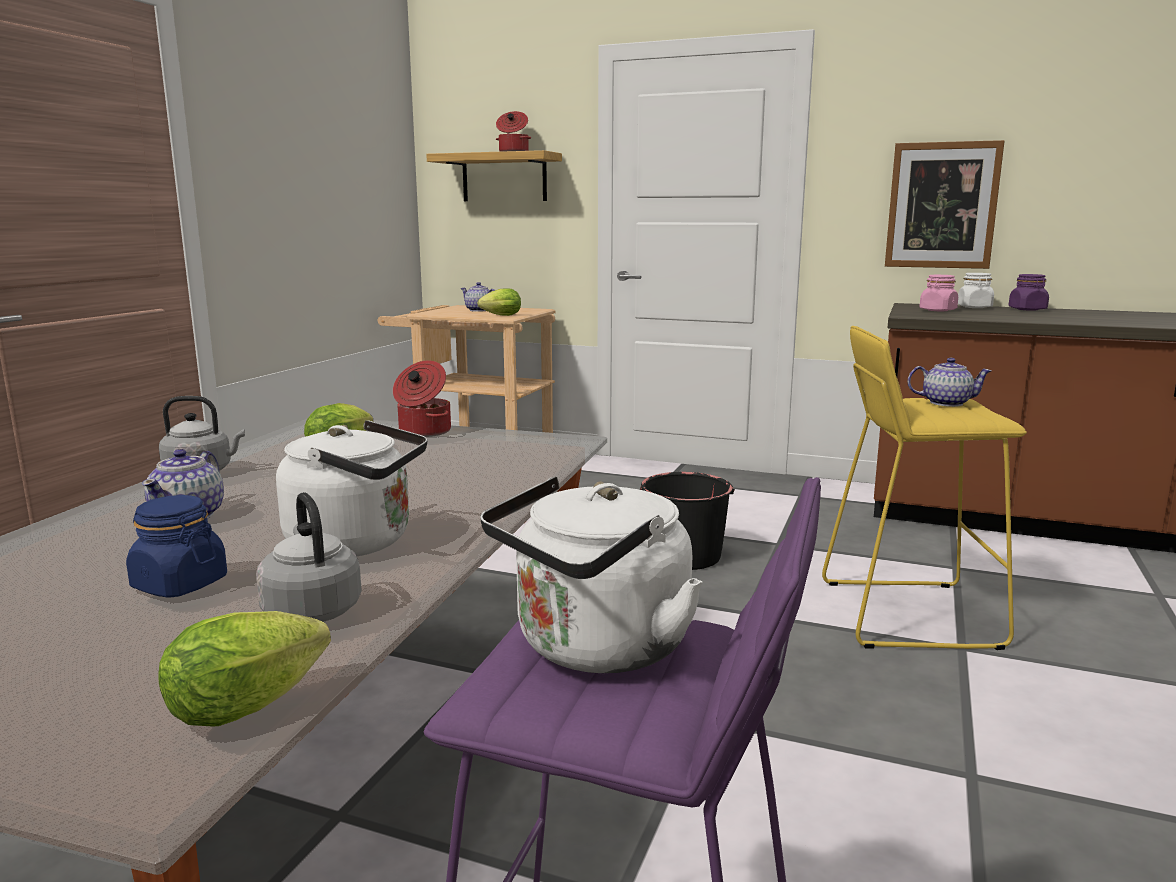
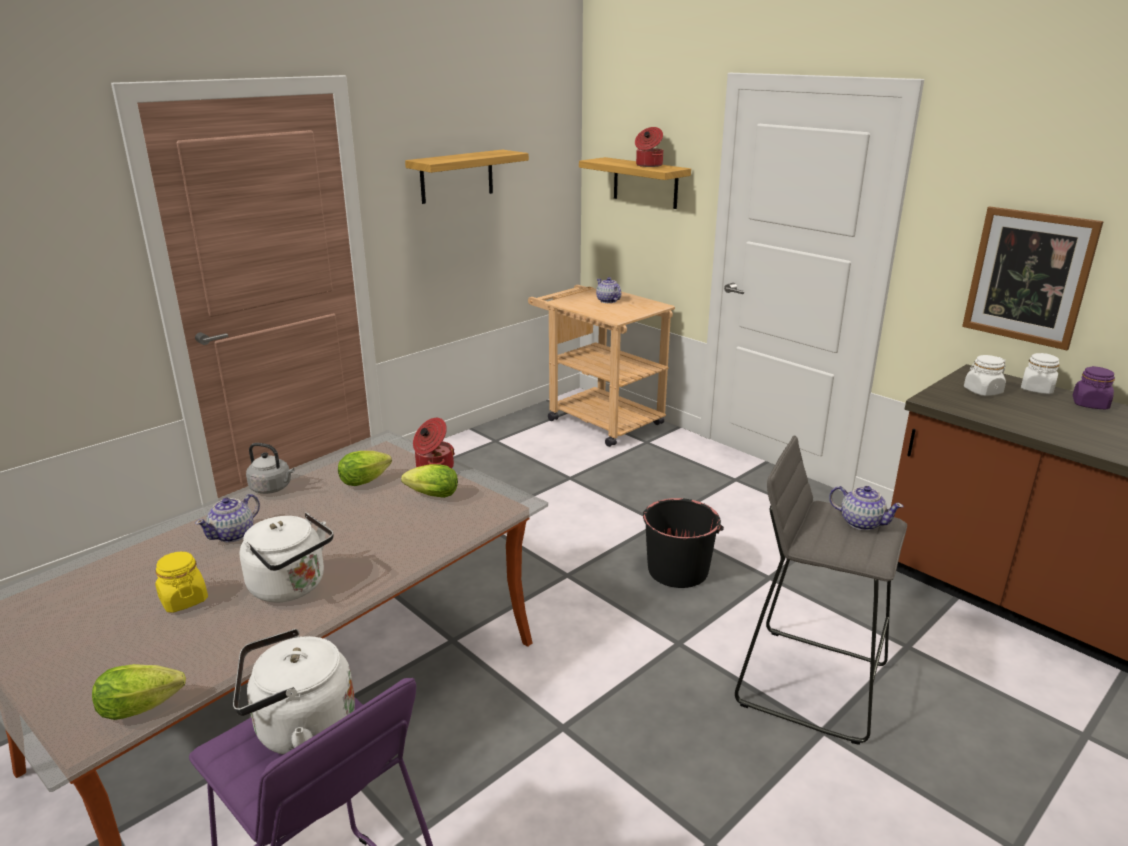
camera: 25 degrees right, 10 degrees up
blue jar [126,495,227,598] -> yellow jar [155,552,208,613]
grey kettle [256,492,362,622] -> none
lettuce [477,288,521,316] -> lettuce moved to [401,464,458,498]
yellow stool [822,326,1027,650] -> grey stool [735,435,907,745]
pink jar [919,275,958,311] -> white jar [964,355,1006,396]
none -> shelf [405,150,529,204]

